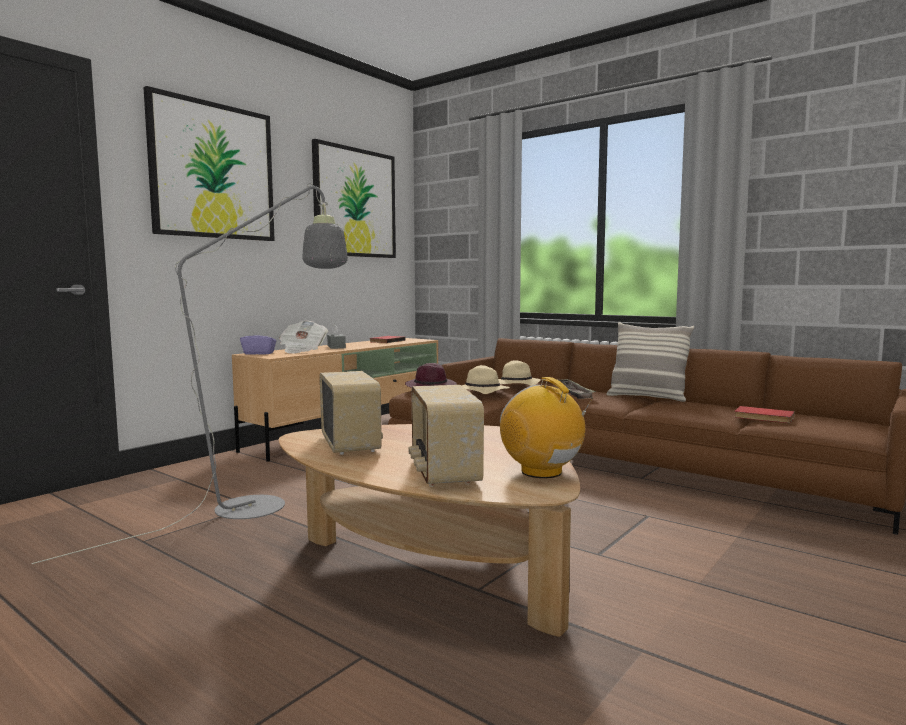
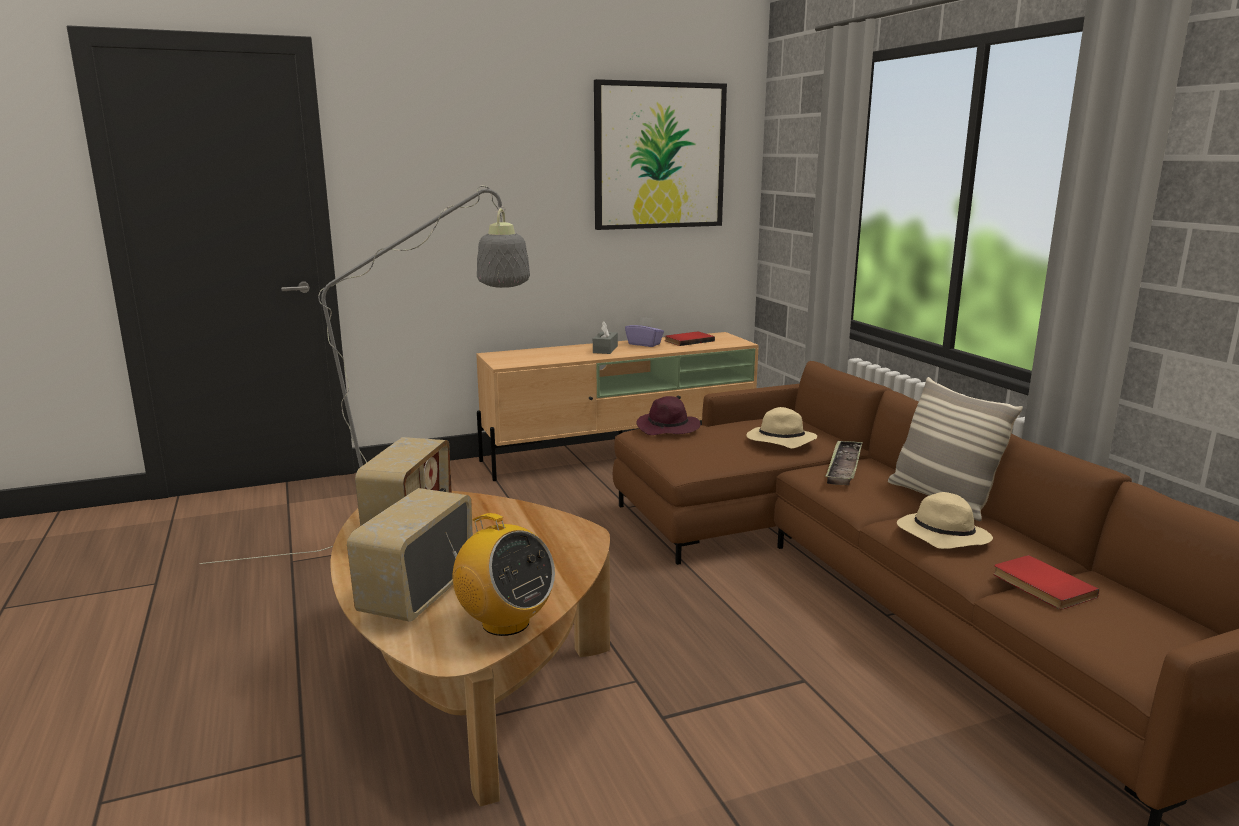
camera: 30 degrees right, 10 degrees up
picture [143,86,275,241] -> none
purple tissue box [240,329,276,355] -> purple tissue box moved to [625,317,664,347]
newspaper [279,321,328,354] -> none
beige hat [462,365,510,394] -> beige hat moved to [897,492,993,549]
radio [500,377,593,478] -> radio turned 135 degrees clockwise [445,513,555,636]

